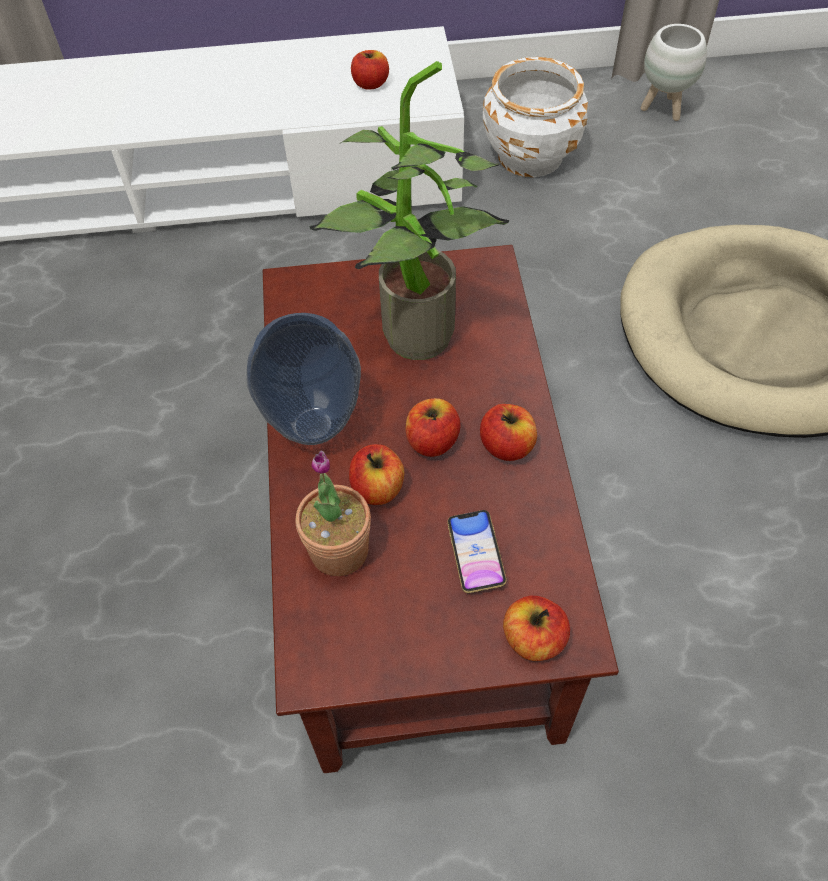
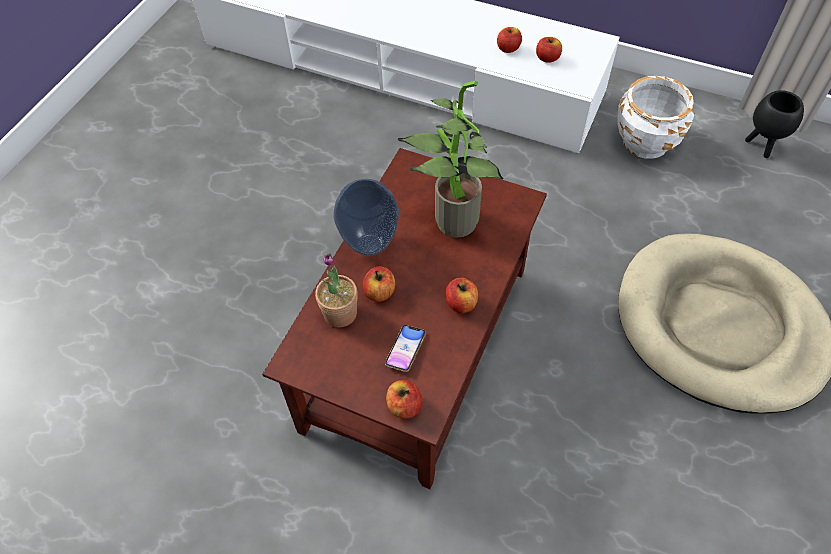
camera: 30 degrees right, 0 degrees up
apple [406,398,461,457] -> apple moved to [497,27,522,53]
white planter [641,24,707,121] -> black planter [745,90,804,158]

